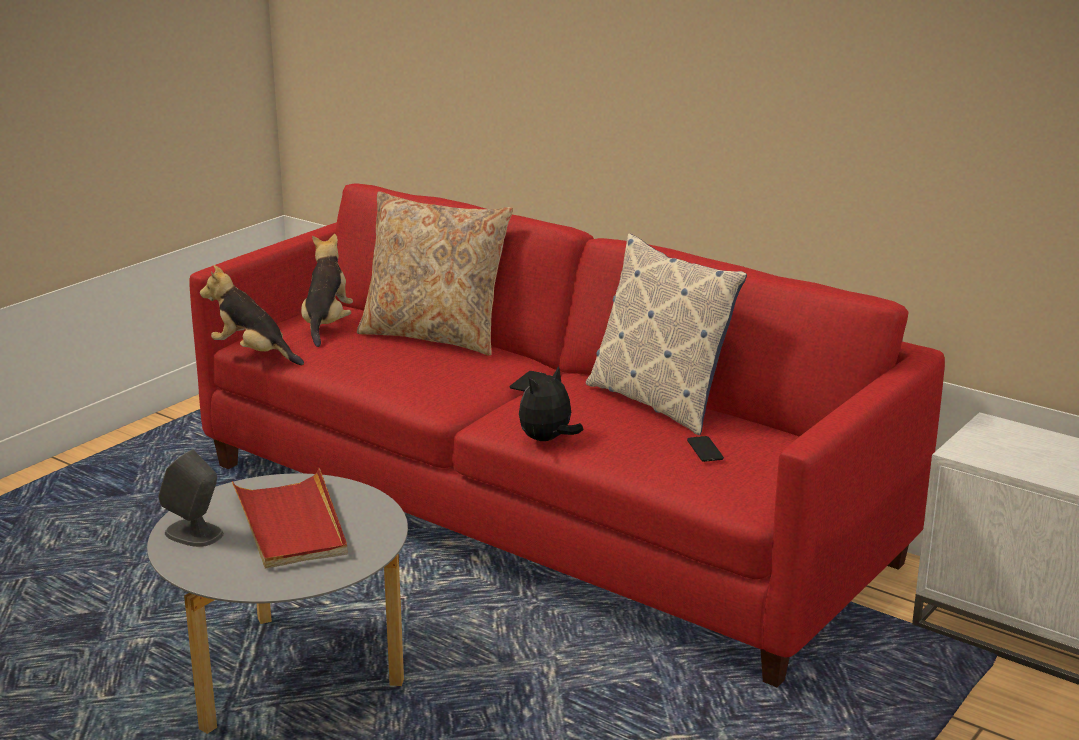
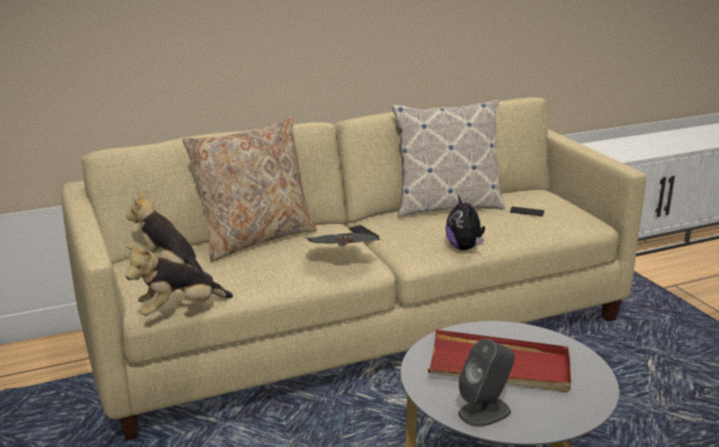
camera: 60 degrees left, 0 degrees up
red sofa [189,183,945,687] -> beige sofa [61,97,647,441]
none -> newspaper [304,233,381,247]

